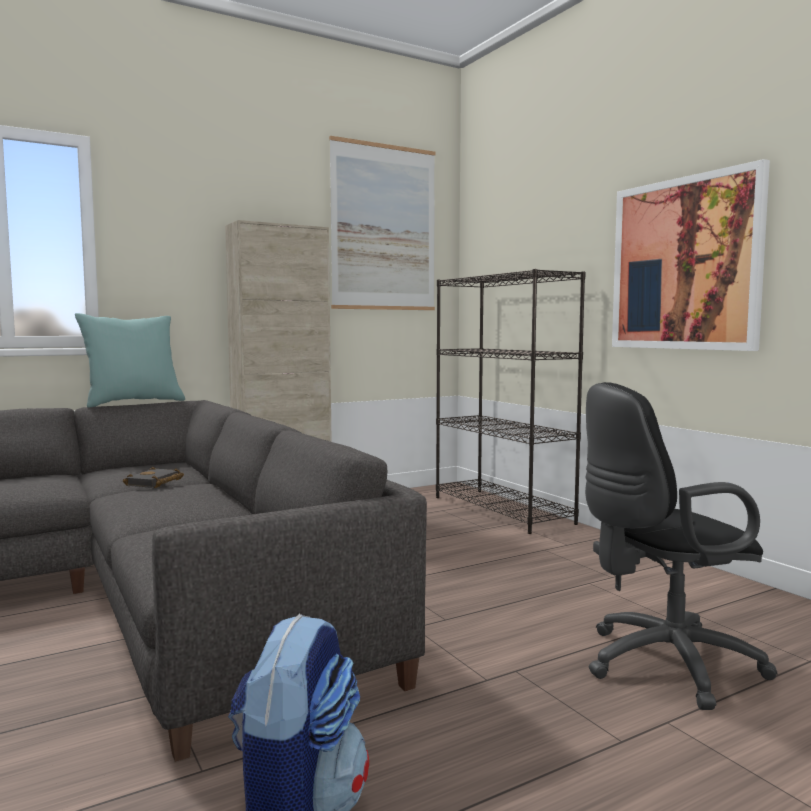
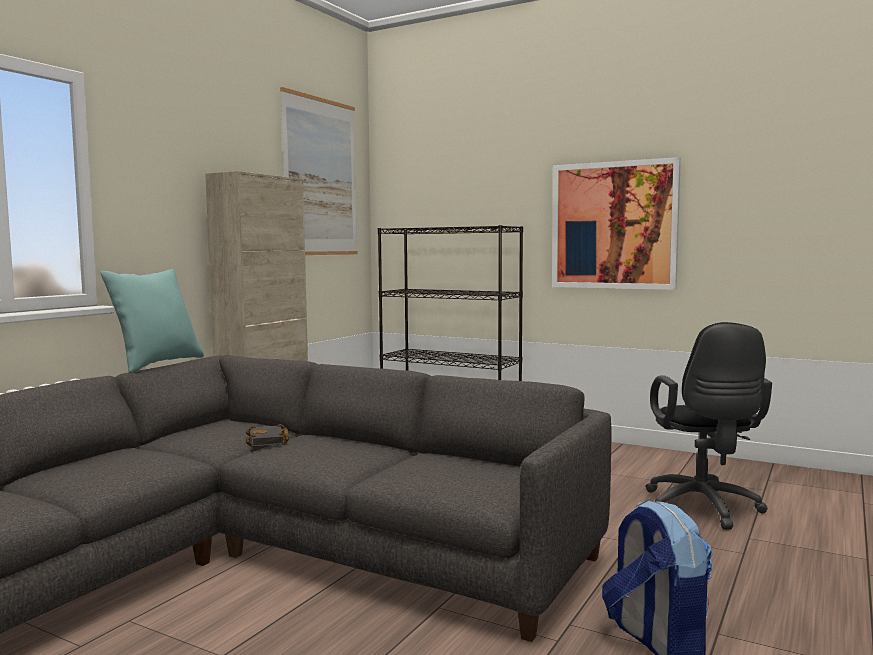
camera: 30 degrees left, 0 degrees up
black office chair [585,382,778,710] -> black office chair turned 45 degrees counterclockwise [645,322,772,530]

